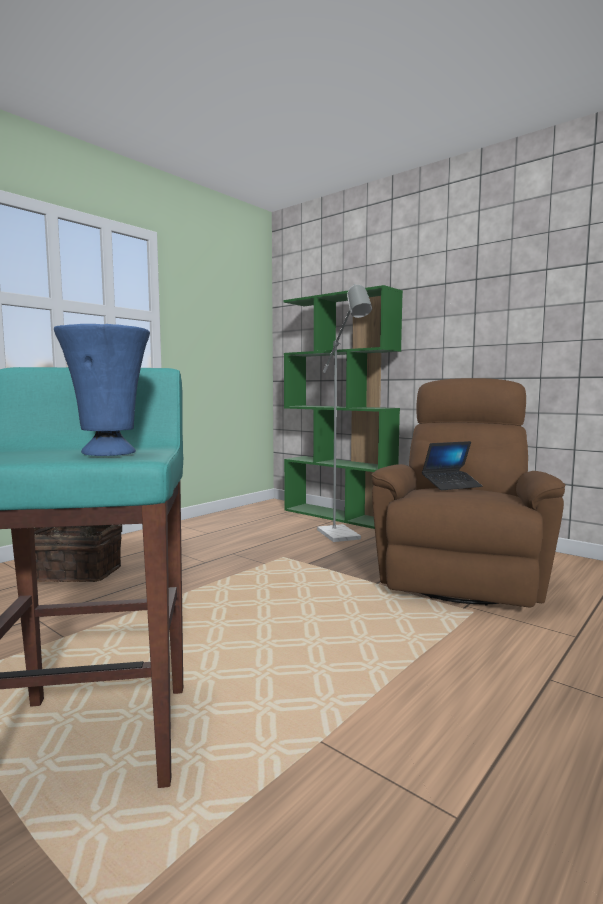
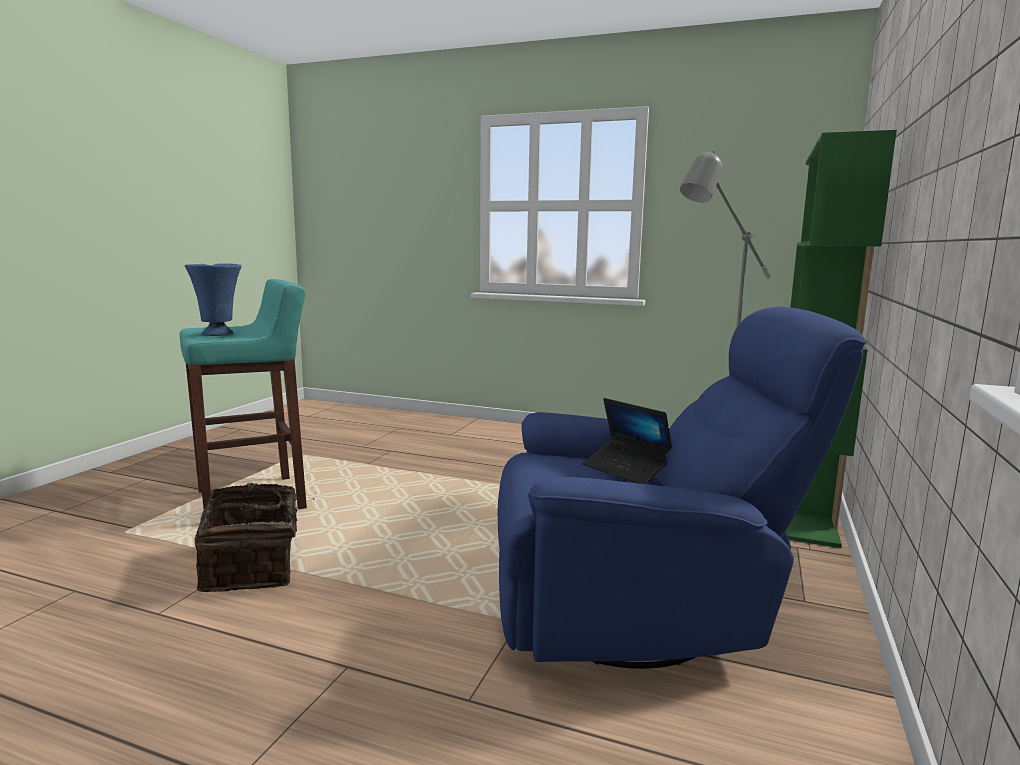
camera: 70 degrees right, 5 degrees up
basket [34,525,122,582] -> basket moved to [194,483,314,592]
brown armchair [372,378,566,607] -> blue armchair [498,307,867,669]

